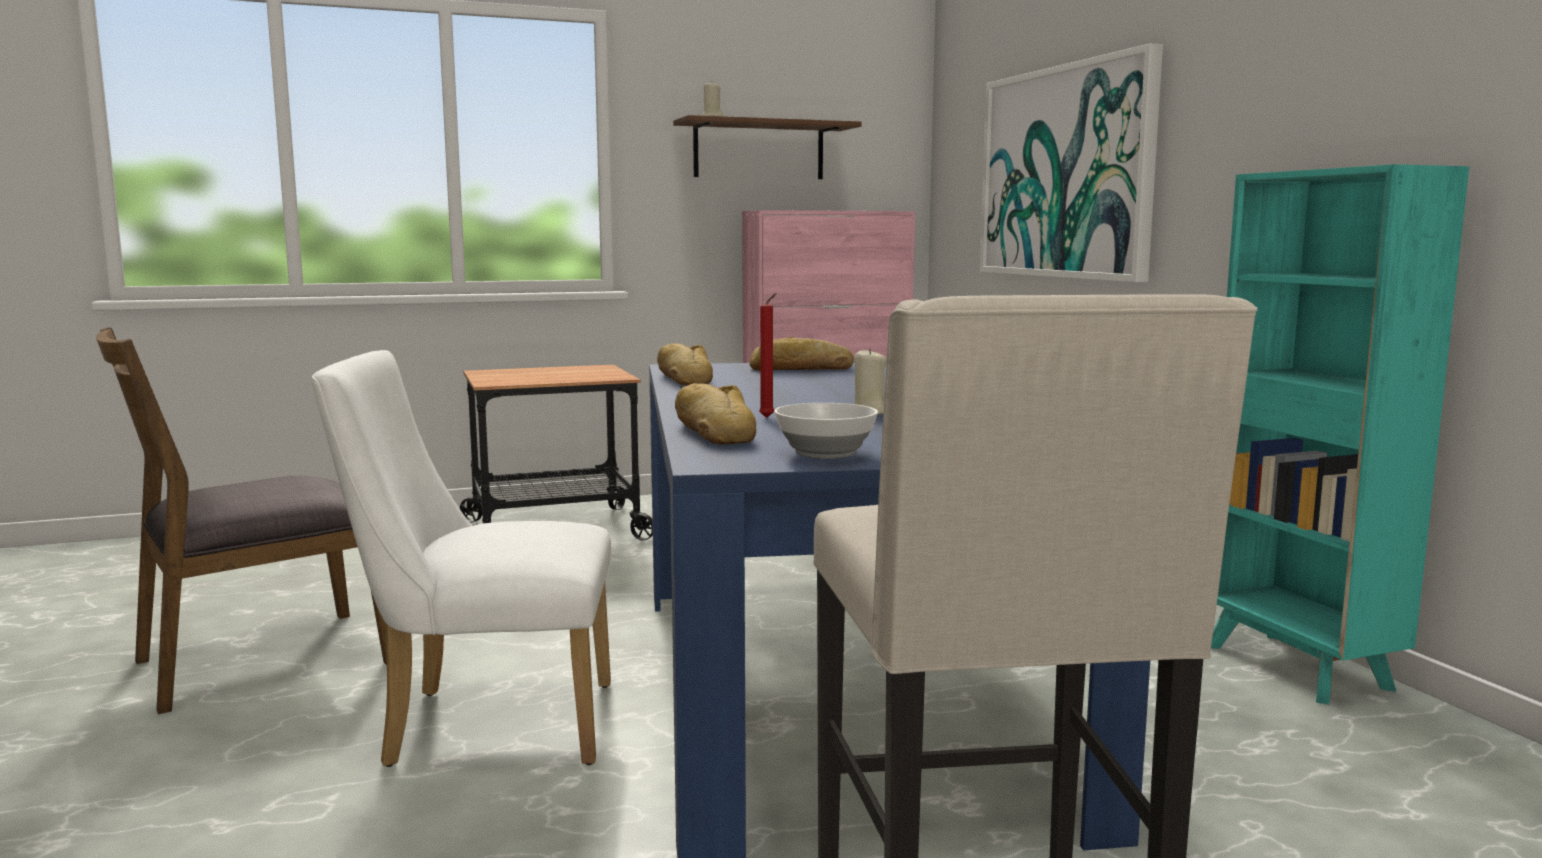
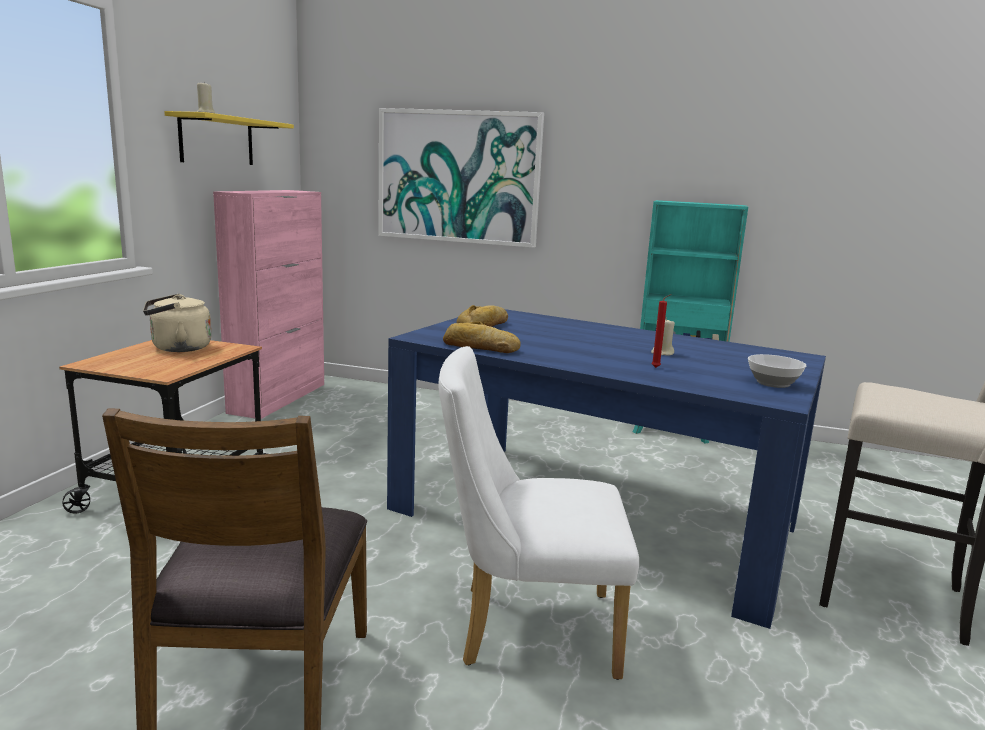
camera: 55 degrees left, 5 degrees up
white chair [312,350,611,767] -> white chair turned 60 degrees clockwise [438,346,639,680]
brown shelf [673,115,861,179] -> yellow shelf [164,111,294,165]
bread [675,383,757,444] -> none
none -> beige kettle [143,294,212,352]

